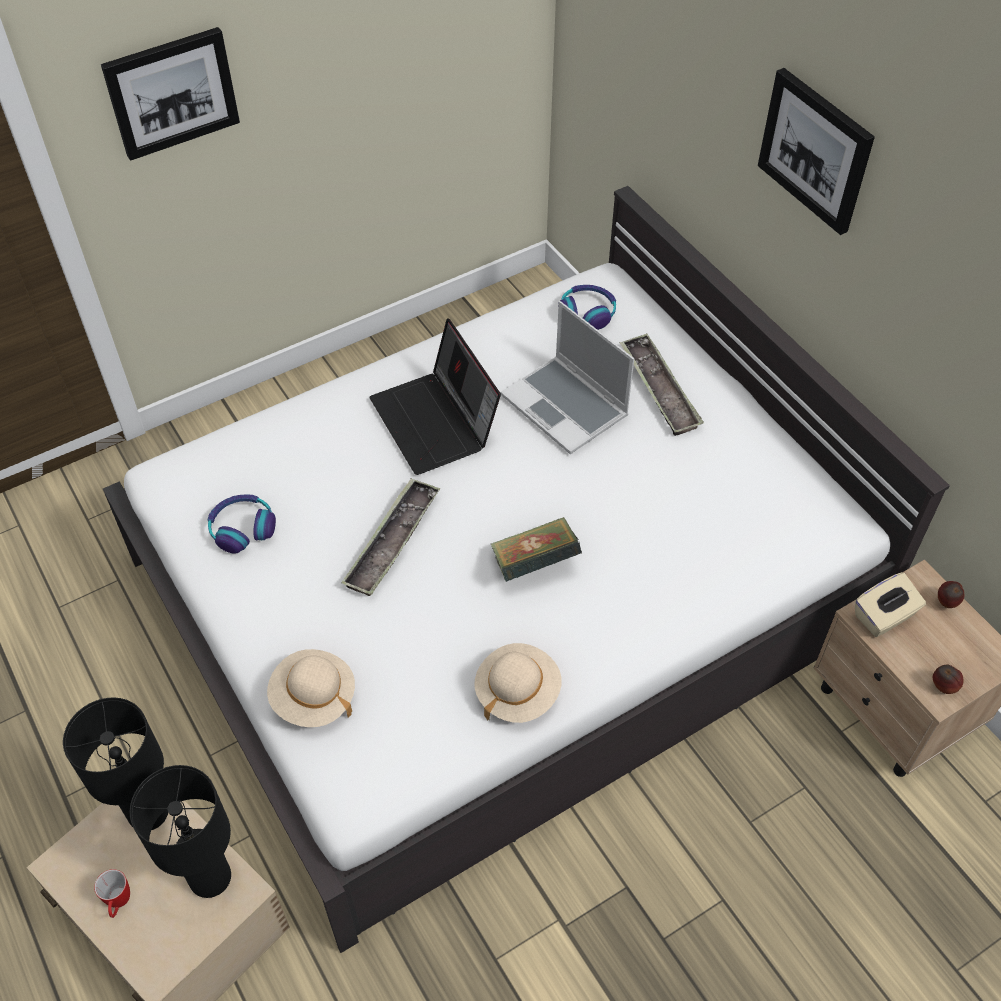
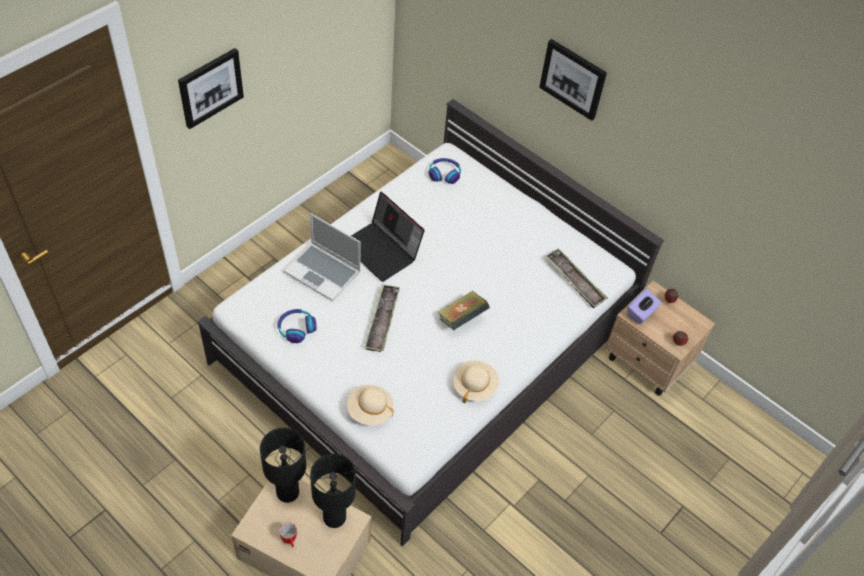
camera: 20 degrees left, 0 degrees up
laptop [501,301,634,454] -> laptop moved to [284,213,361,301]
tray [620,334,704,436] -> tray moved to [545,248,608,308]
beige tissue box [855,572,926,637] -> purple tissue box [627,289,661,324]

